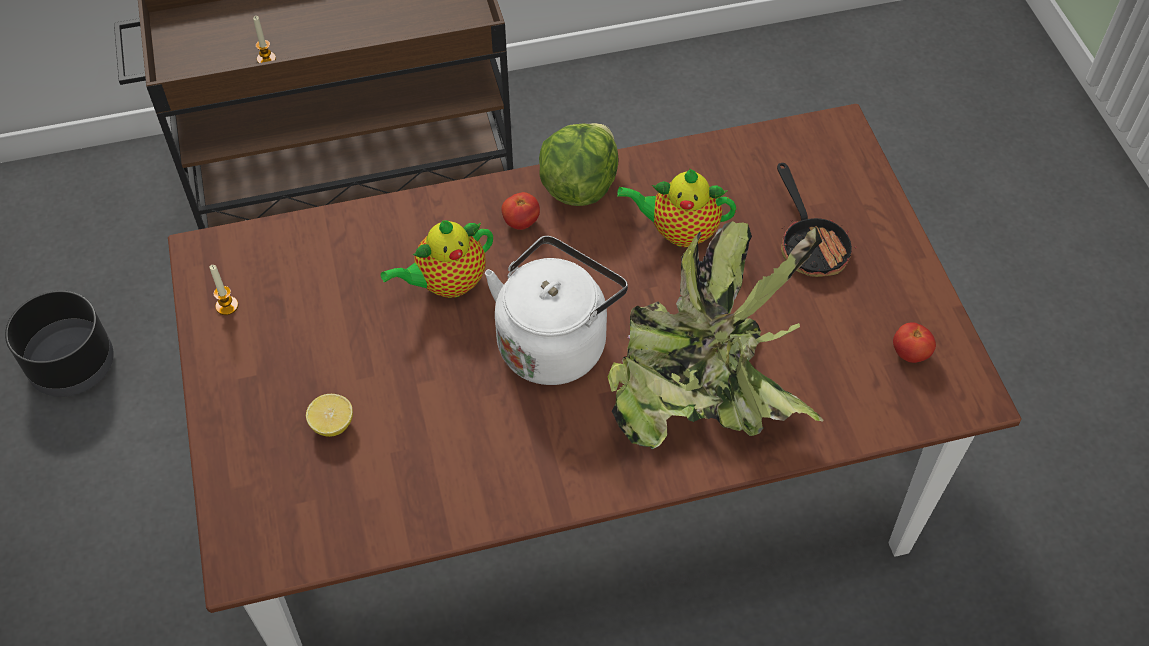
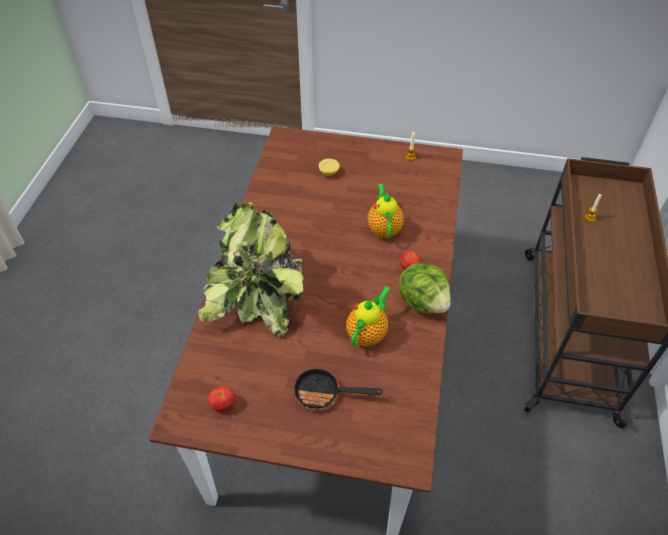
camera: 115 degrees right, 5 degrees down
black planter [5,291,114,397] -> none
white kettle [485,236,628,385] -> none

